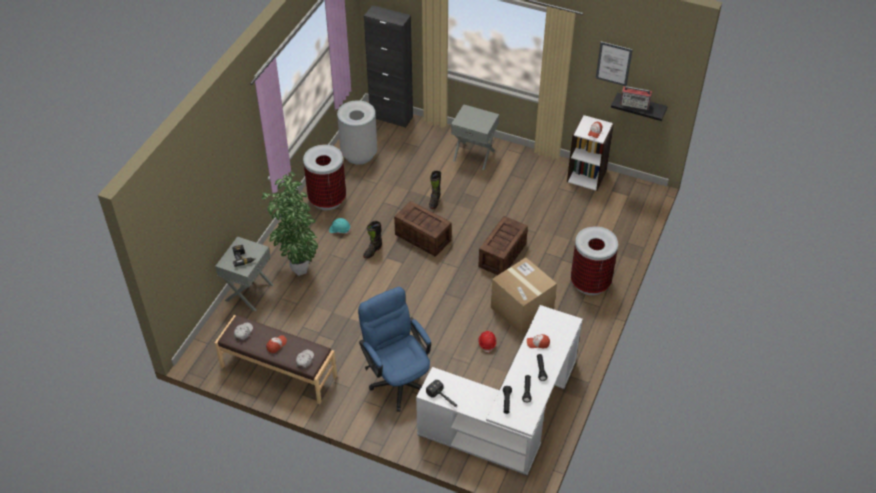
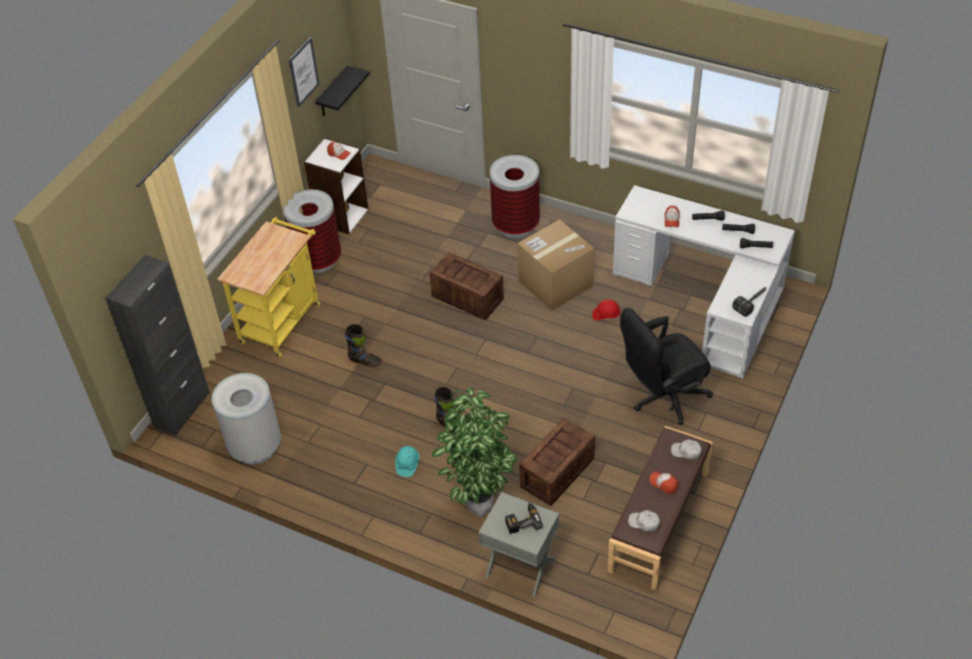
camera: 85 degrees left, 0 degrees up
trash can [303,144,346,210] -> trash can moved to [283,189,341,273]
blue office chair [358,286,431,412] -> black office chair [620,308,713,425]
crate [394,201,452,257] -> crate moved to [519,418,595,506]
grey nightstand [451,104,499,170] -> yellow cart [218,217,321,357]
radio [620,86,652,110] -> none

